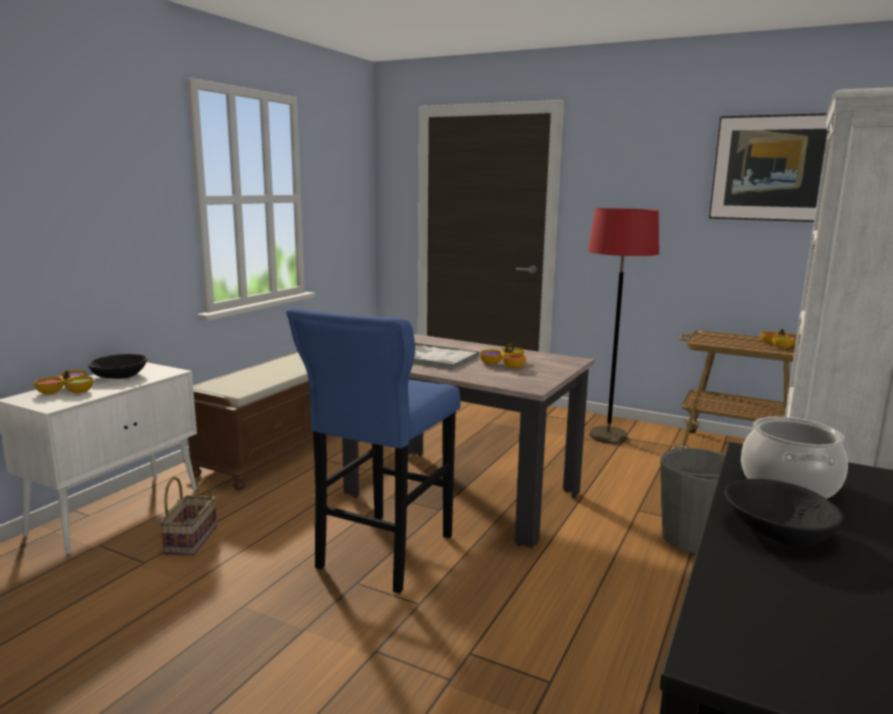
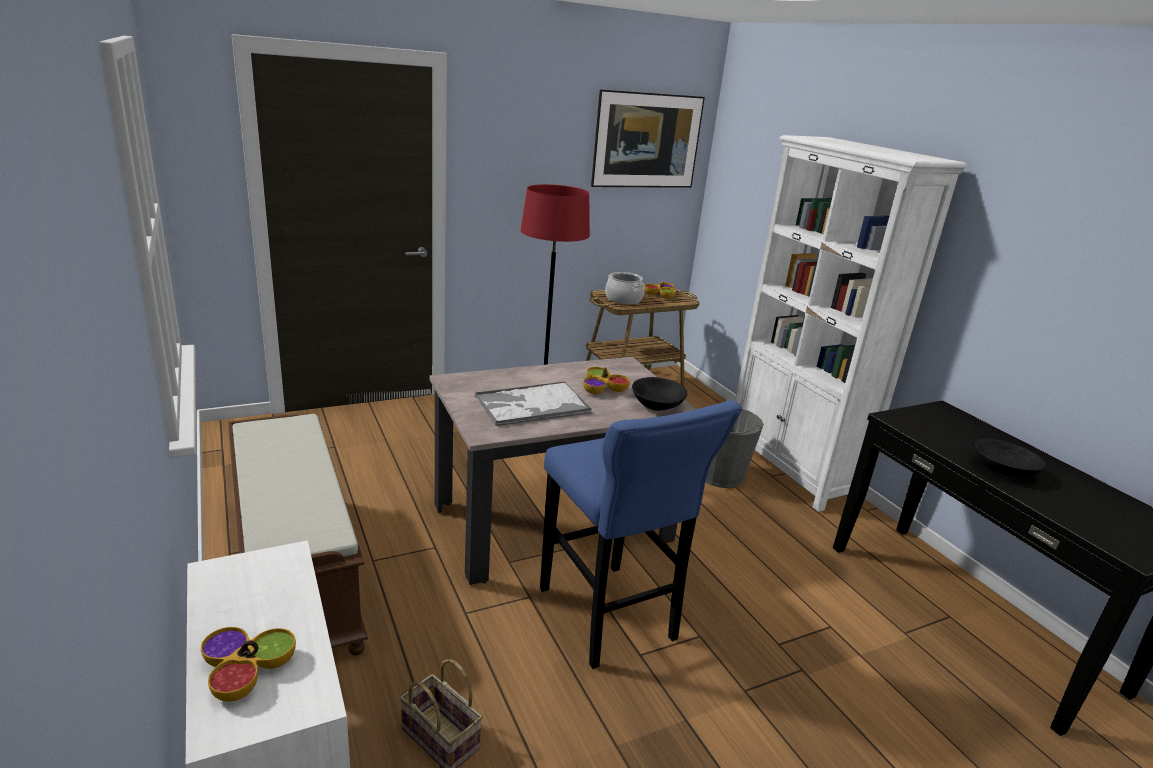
camera: 55 degrees left, 10 degrees up
black bowl [88,354,148,379] -> black bowl moved to [632,377,687,411]
cooking pot [741,417,848,499] -> cooking pot moved to [605,272,644,304]

